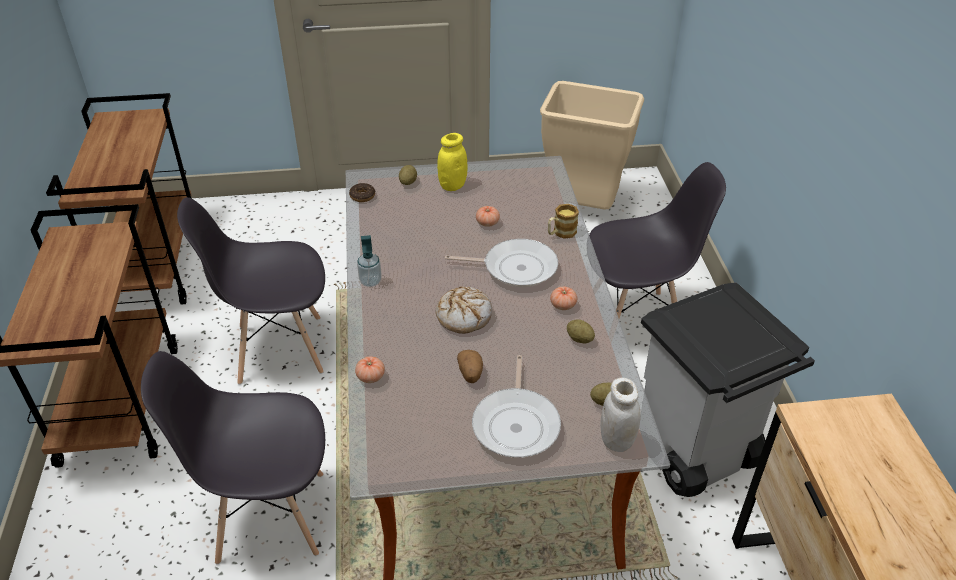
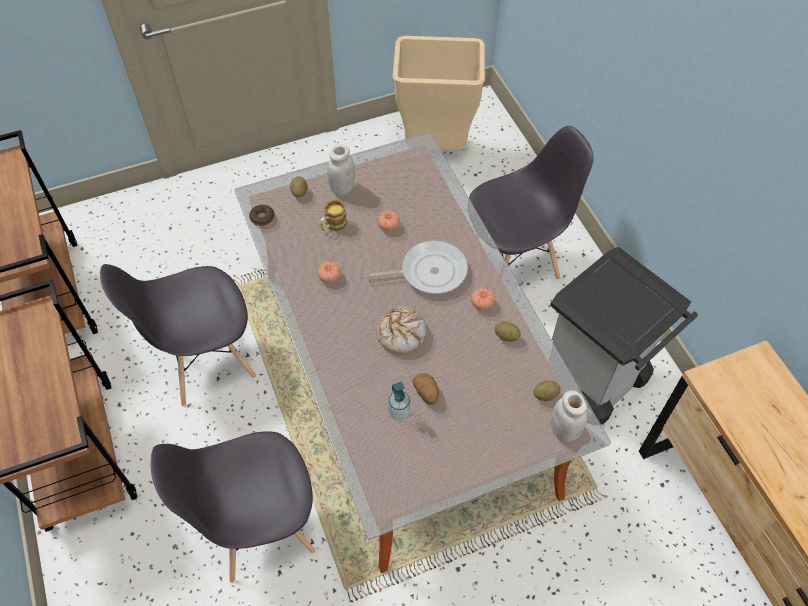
camera: 15 degrees left, 15 degrees up
tomato [355,356,385,383] -> tomato moved to [317,262,341,283]
soap dispenser [357,235,382,287] -> soap dispenser moved to [388,382,411,421]
yellow jar [437,133,467,191] -> white jar [327,144,355,196]
frying pan [472,355,561,458] -> none
mug [548,204,579,239] -> mug moved to [320,199,347,231]

